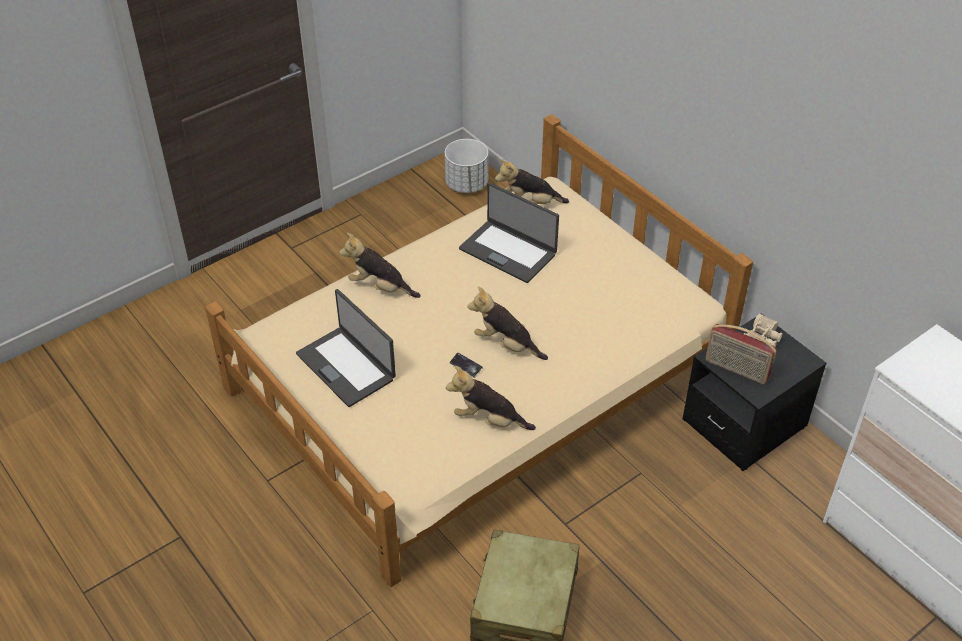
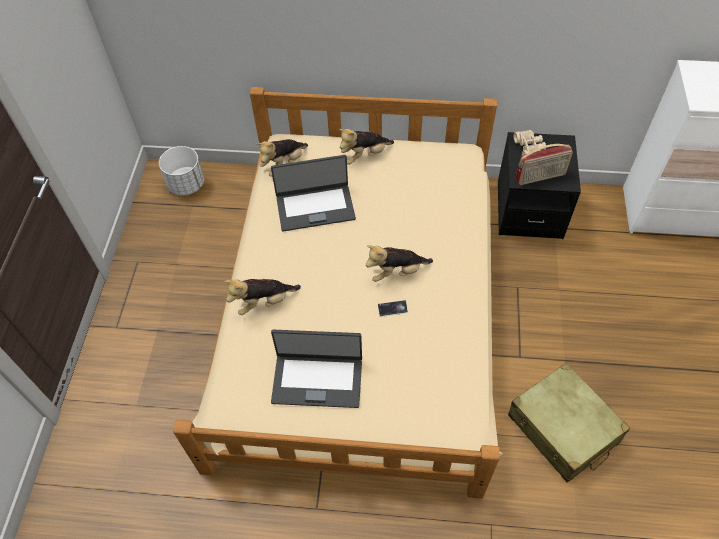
camera: 45 degrees left, 10 degrees up
plush toy [446,366,536,430] -> plush toy moved to [339,129,394,165]

